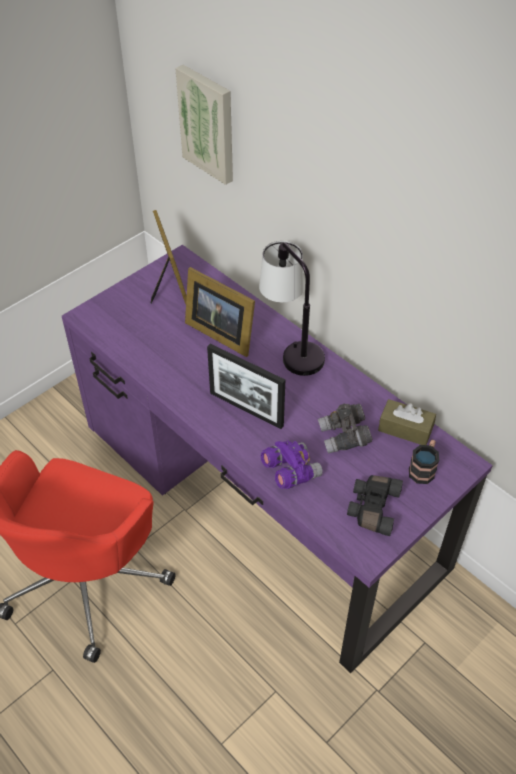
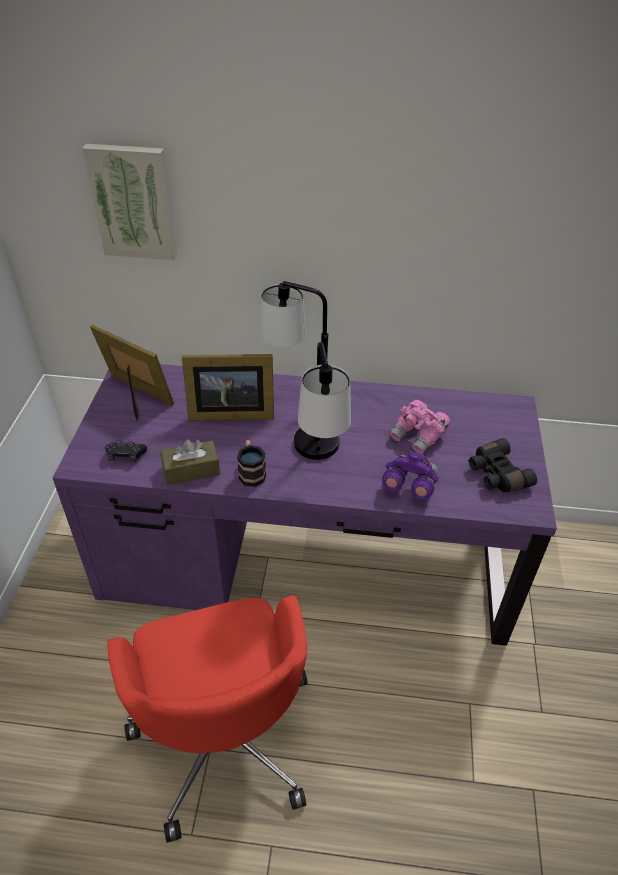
camera: 40 degrees left, 5 degrees down
picture frame [207,344,285,429] -> table lamp [294,342,351,460]
grey binoculars [318,404,373,454] -> pink binoculars [389,400,451,454]
brown tissue box [378,399,436,445] -> brown tissue box moved to [161,440,220,485]
mug [409,440,439,484] -> mug moved to [237,440,266,487]
none -> black game controller [105,440,147,462]

